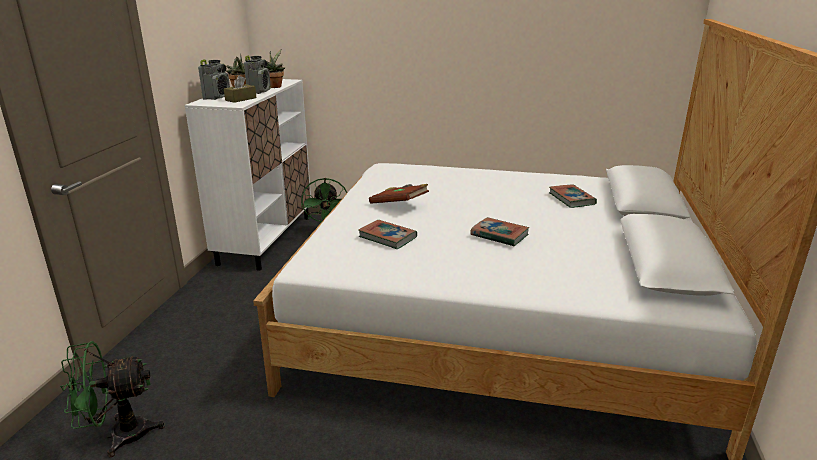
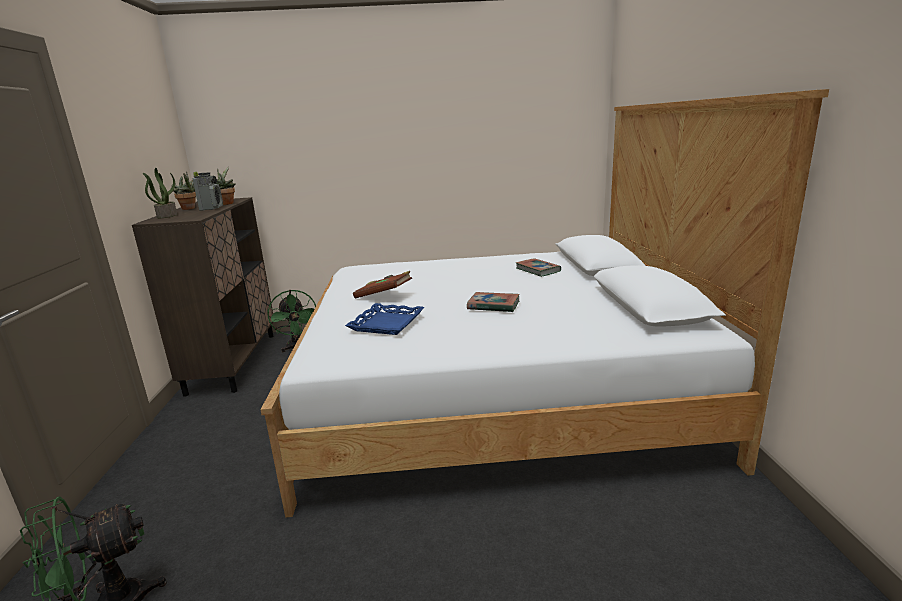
camera: 15 degrees left, 5 degrees down
white cabinet [185,79,311,271] -> brown cabinet [132,197,273,397]
radio [198,59,230,100] -> potted plant [143,168,177,218]
brown tissue box [224,75,256,103] -> none
book [358,220,417,249] -> blue tray [345,303,424,335]

